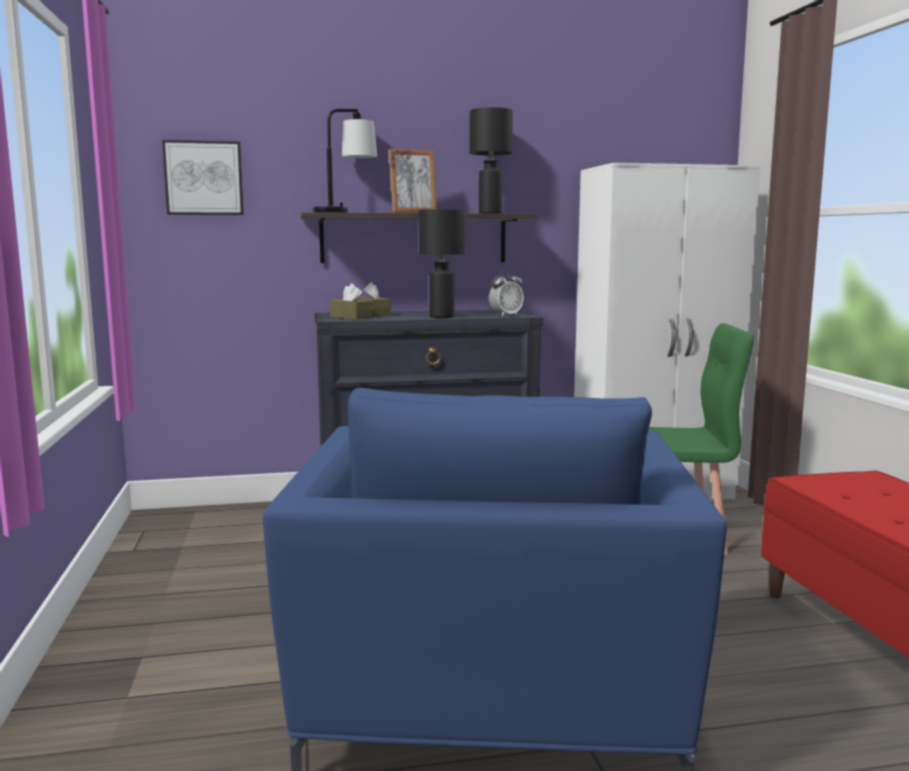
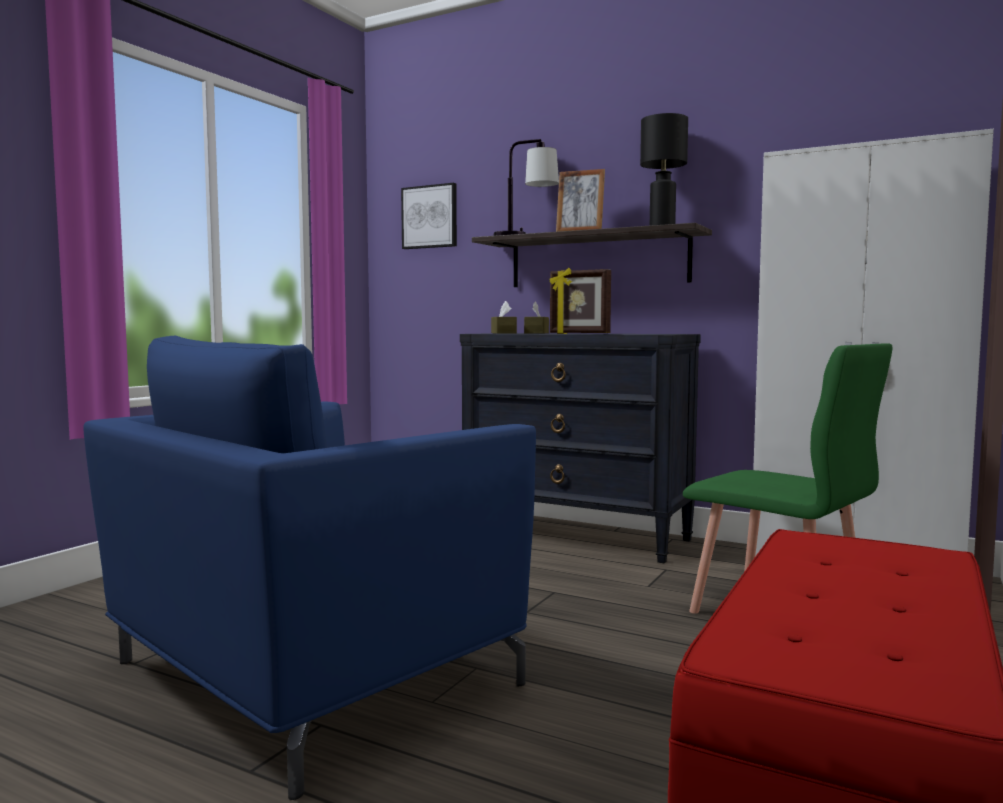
camera: 40 degrees right, 5 degrees down
black table lamp [418,209,465,318] -> picture frame [550,268,611,334]
alarm clock [489,270,524,317] -> none

